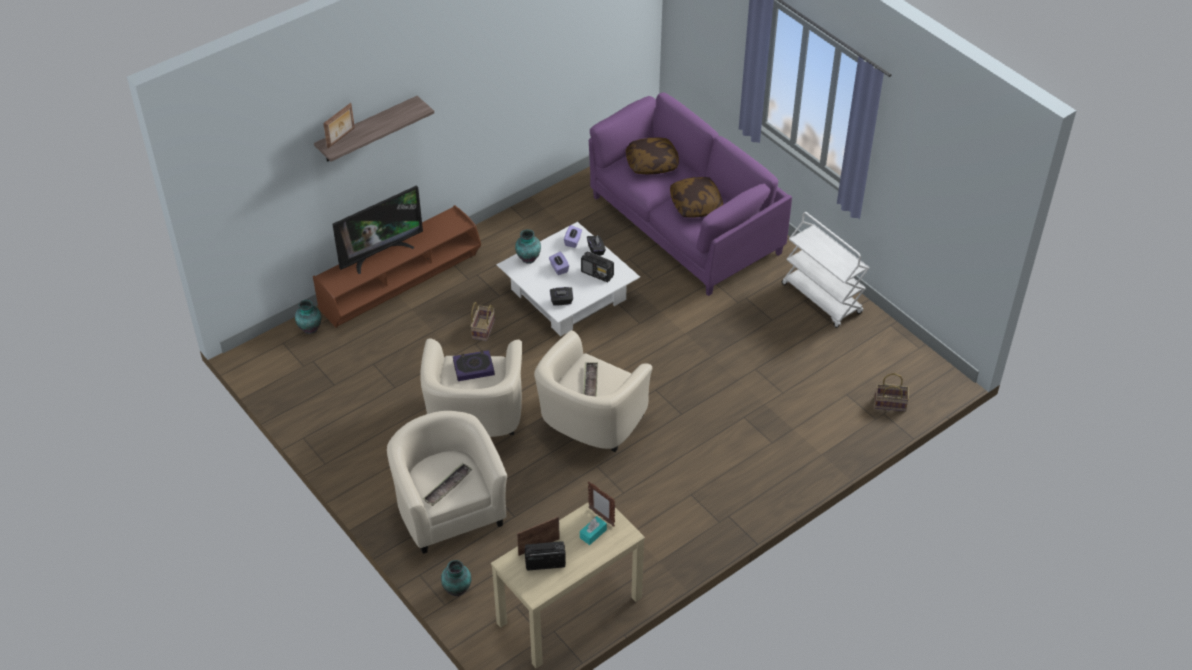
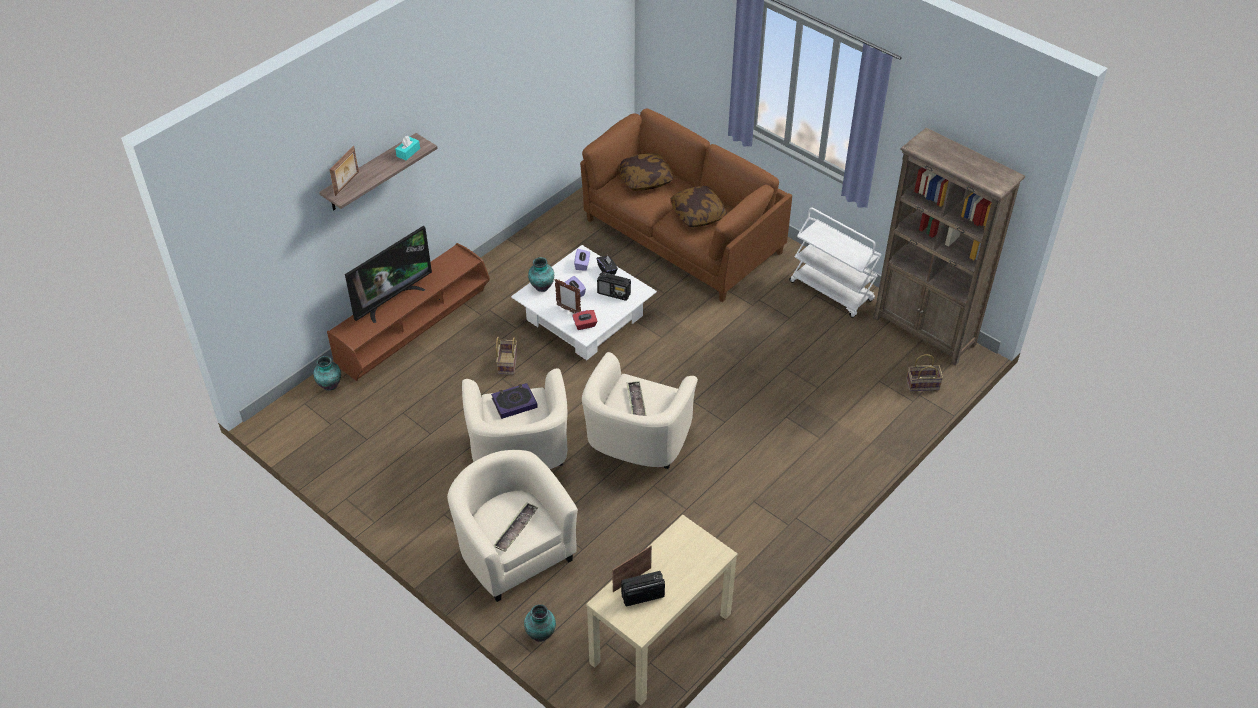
camera: 10 degrees left, 0 degrees up
black tissue box [550,287,573,306] -> red tissue box [572,310,597,330]
turquoise tissue box [580,516,607,545] -> turquoise tissue box moved to [395,136,420,160]
picture frame [588,481,615,526] -> picture frame moved to [555,279,581,314]
purple sofa [589,92,792,296] -> brown sofa [580,109,792,302]
none -> brown bookcase [873,128,1025,365]

